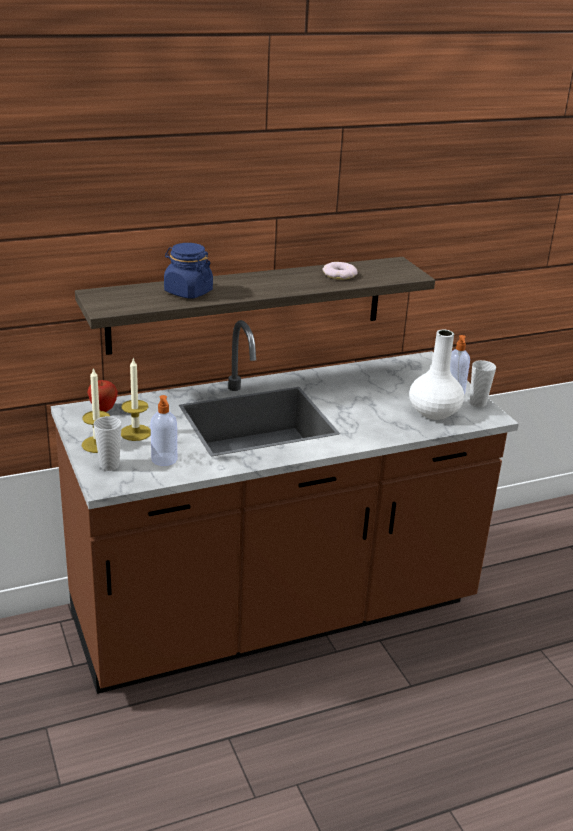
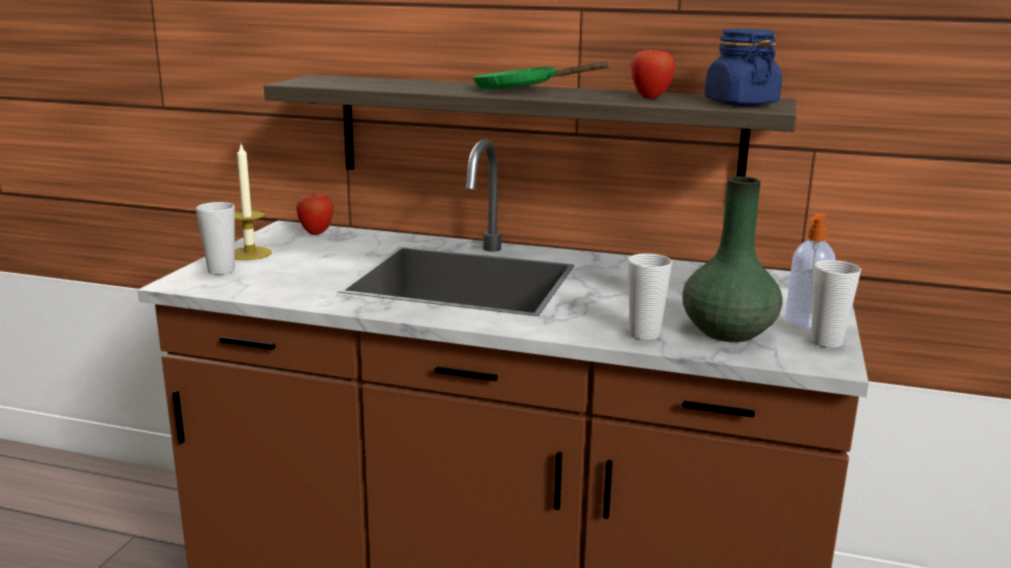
camera: 40 degrees right, 10 degrees down
candle [121,359,151,441] -> none
soap dispenser [151,395,177,466] -> none
blue jar [164,243,213,299] -> blue jar moved to [705,29,782,106]
donut [322,262,357,280] -> apple [630,46,675,98]
white vase [409,330,464,420] -> green vase [682,176,782,342]
none -> green frying pan [472,61,611,89]
none -> cup [628,253,672,340]

